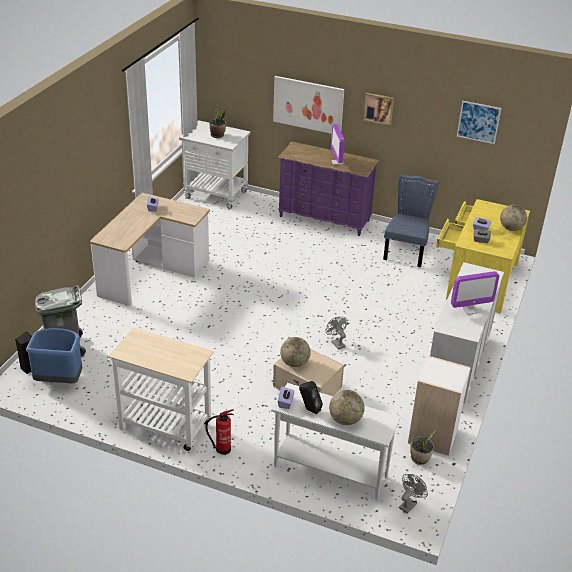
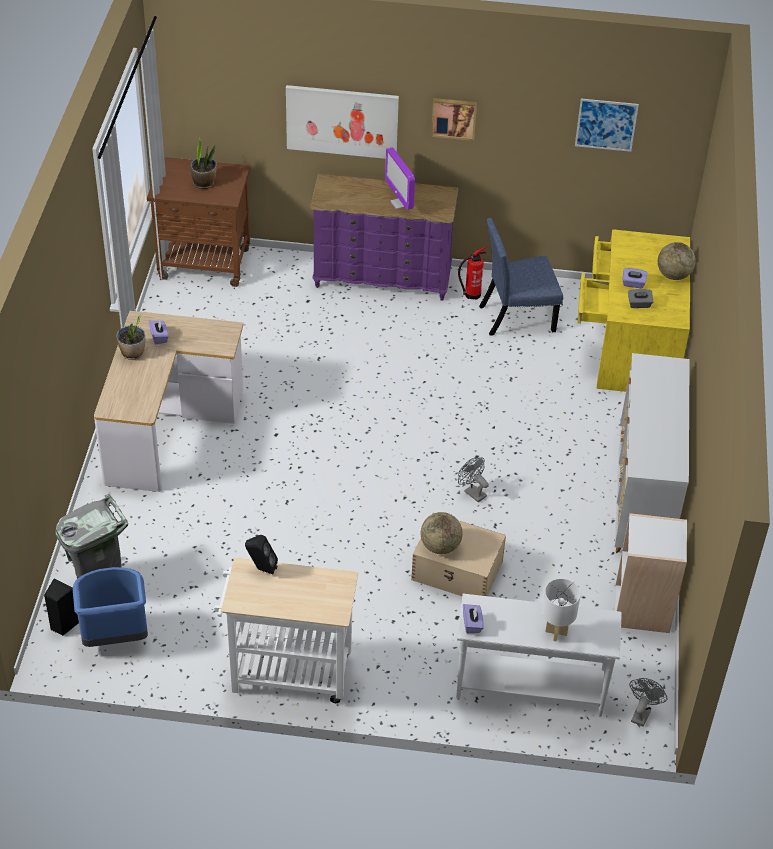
camera: 15 degrees left, 10 degrees up
white cart [179,120,251,209] -> brown cart [147,157,250,287]
fire extinguisher [205,409,234,455] -> fire extinguisher moved to [458,246,487,299]
black speaker [299,381,323,415] -> black speaker moved to [245,535,278,574]
globe [329,390,365,425] -> white table lamp [542,579,581,642]
blue chair [383,174,439,267] -> blue chair turned 105 degrees counterclockwise [479,218,563,336]
potted plant [410,430,436,465] -> potted plant moved to [116,314,145,360]
monitor [451,271,499,315] -> none

